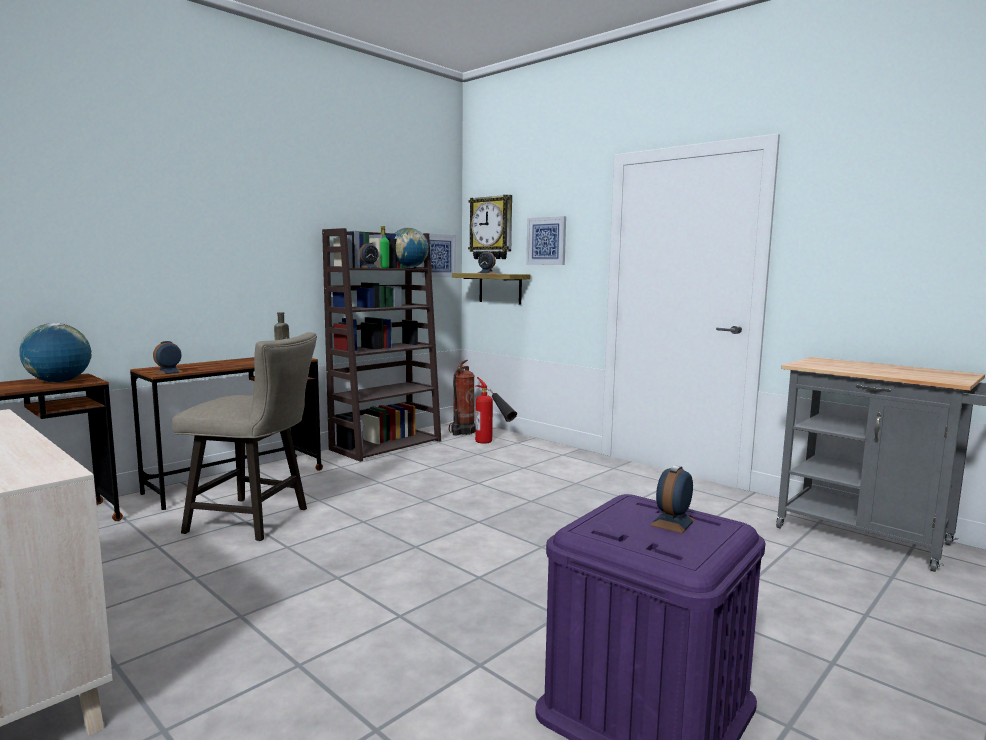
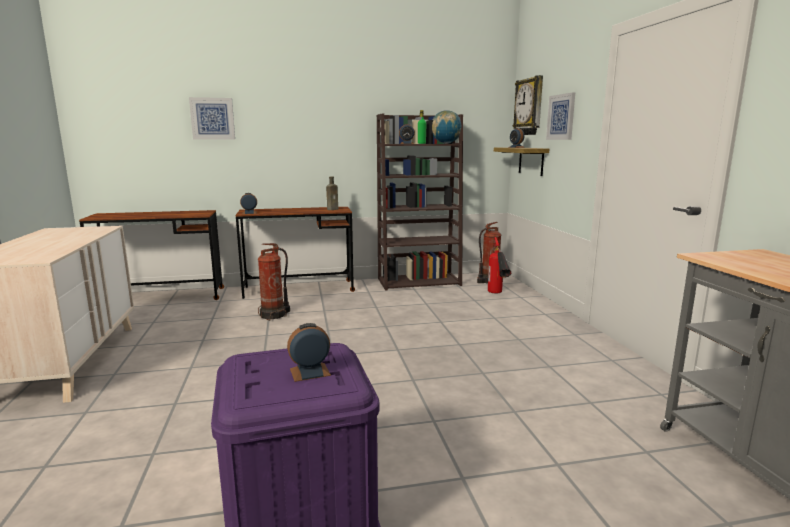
camera: 35 degrees right, 5 degrees up
globe [19,323,92,383] -> none
beige stool [172,332,317,541] -> fire extinguisher [258,243,290,321]
picture [422,234,456,278] -> picture moved to [189,97,235,140]

